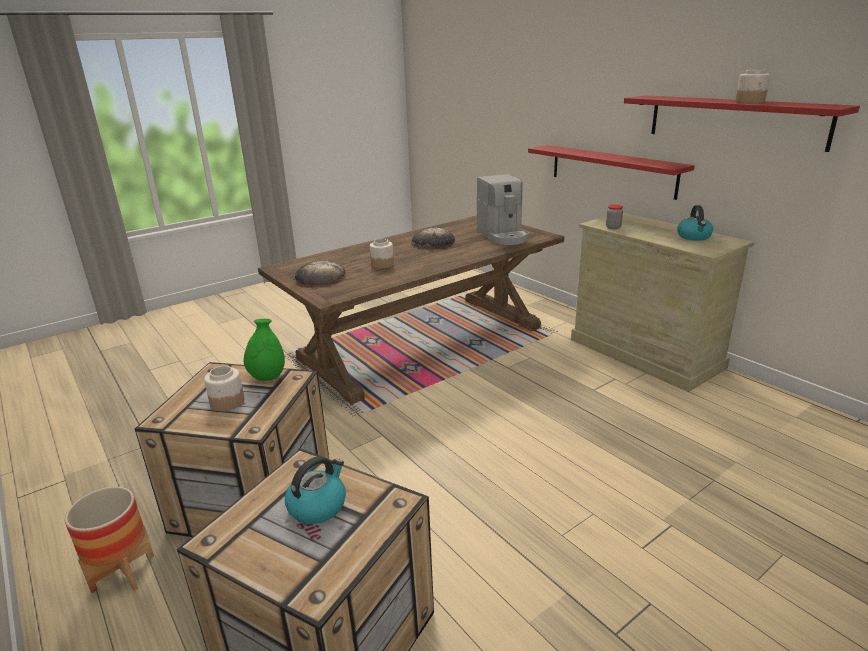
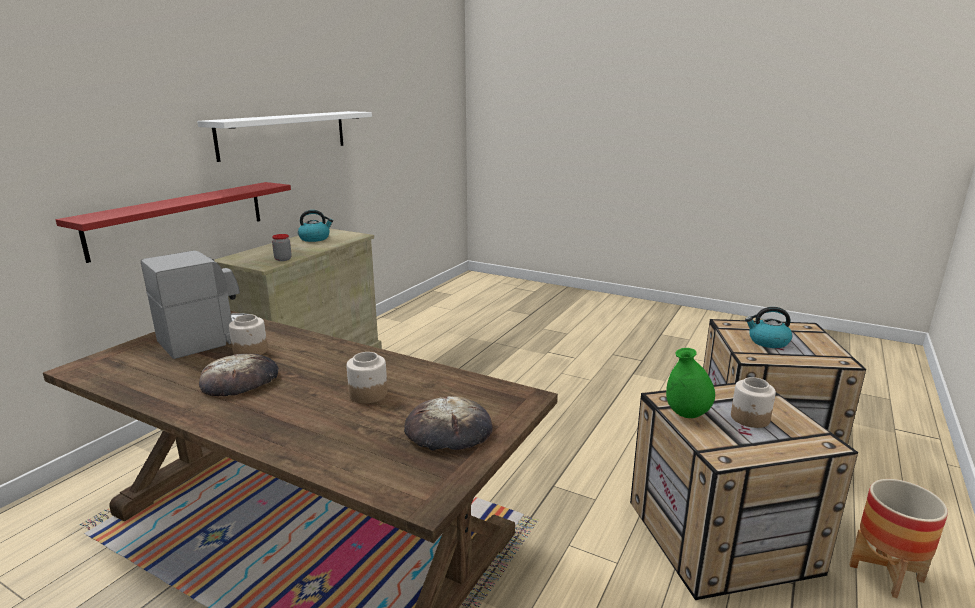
camera: 115 degrees left, 5 degrees down
red shelf [624,95,860,152] -> white shelf [197,111,372,162]
jar [735,69,770,103] -> jar moved to [229,314,268,355]

